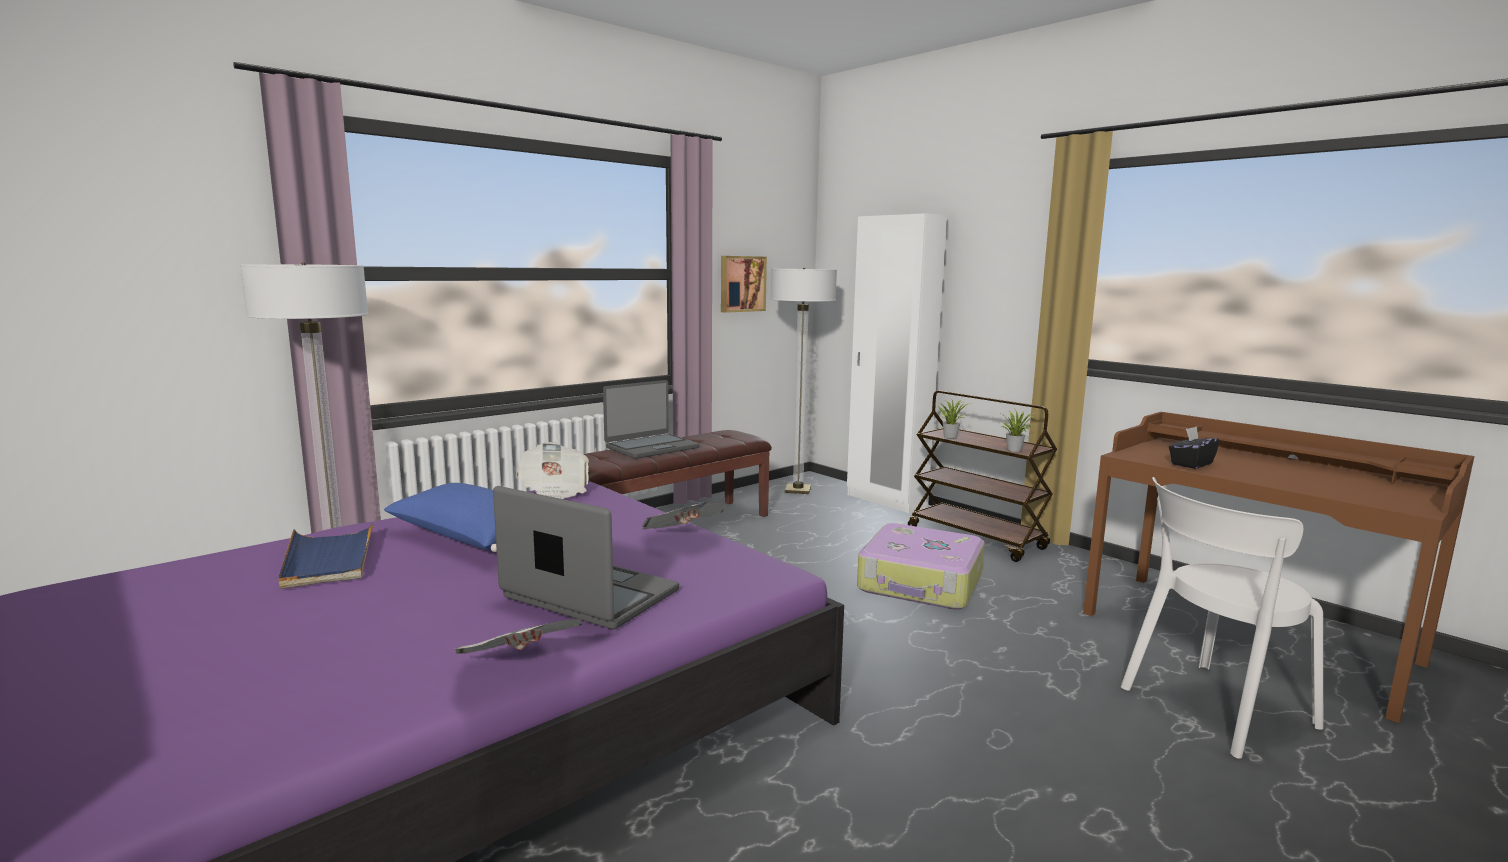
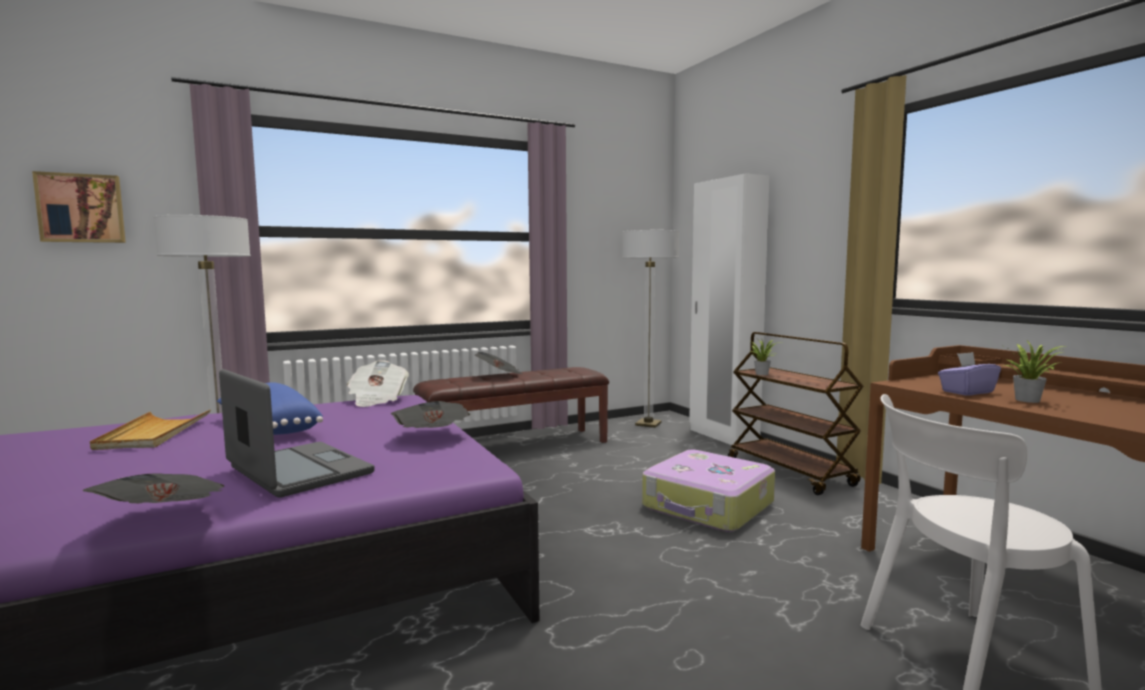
camera: 15 degrees right, 5 degrees down
blue tray [278,521,375,589] -> beige tray [90,409,211,450]
laptop [603,380,699,459] -> newspaper [475,352,524,374]
picture [721,256,767,313] -> picture moved to [32,171,126,243]
potted plant [1001,408,1035,452] -> potted plant moved to [1001,341,1066,403]
black tissue box [1169,426,1220,469] -> purple tissue box [938,352,1001,396]

